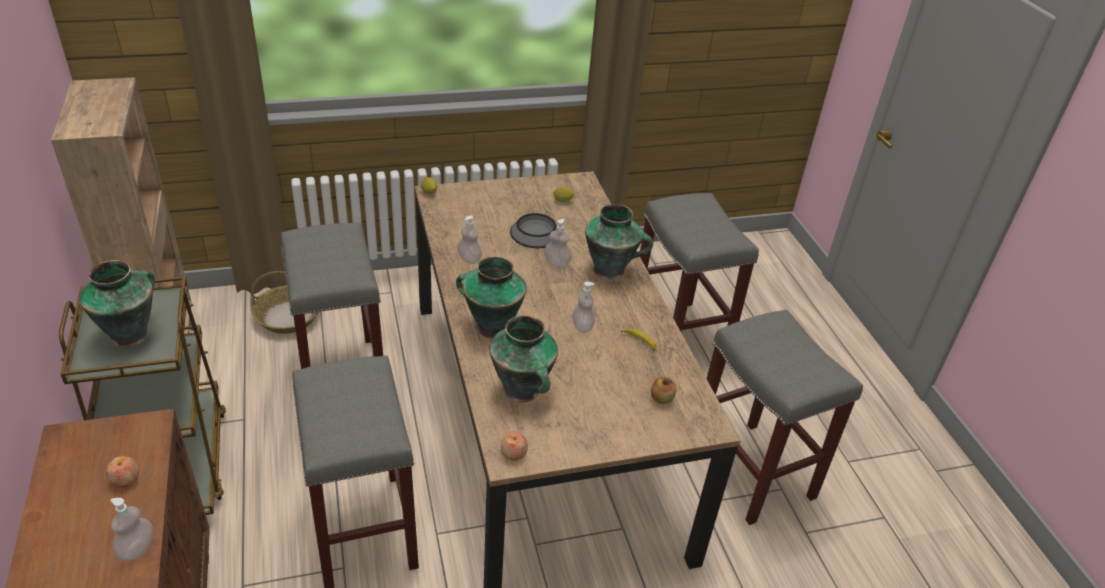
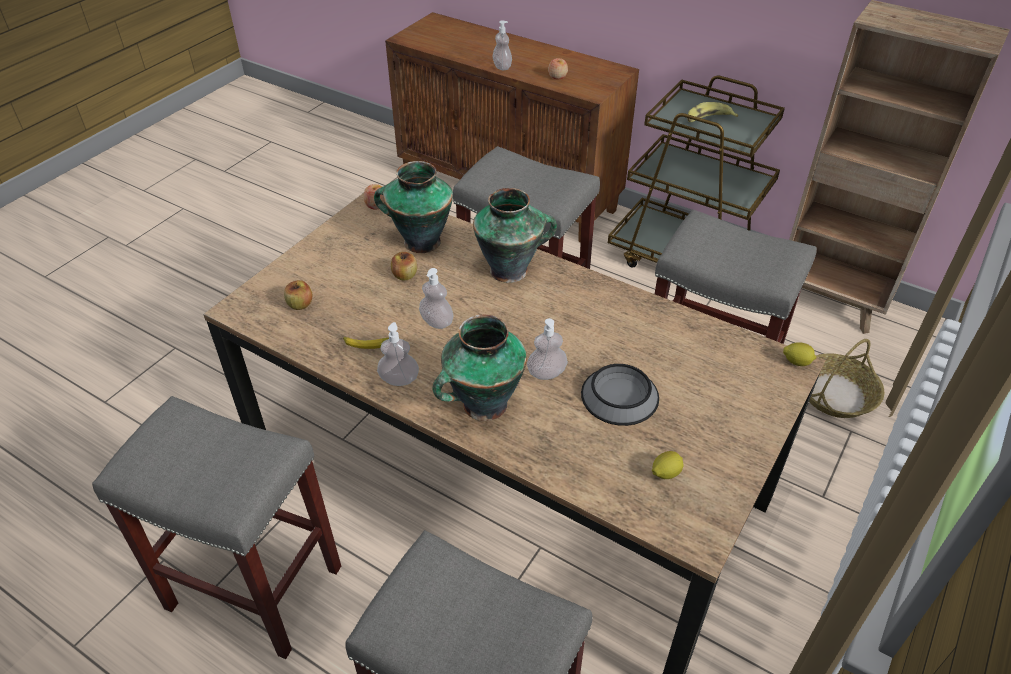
camera: 140 degrees right, 5 degrees up
vase [79,260,155,347] -> banana [687,102,738,122]
soap dispenser [457,215,482,264] -> soap dispenser moved to [377,322,419,386]
none -> apple [391,252,417,281]

